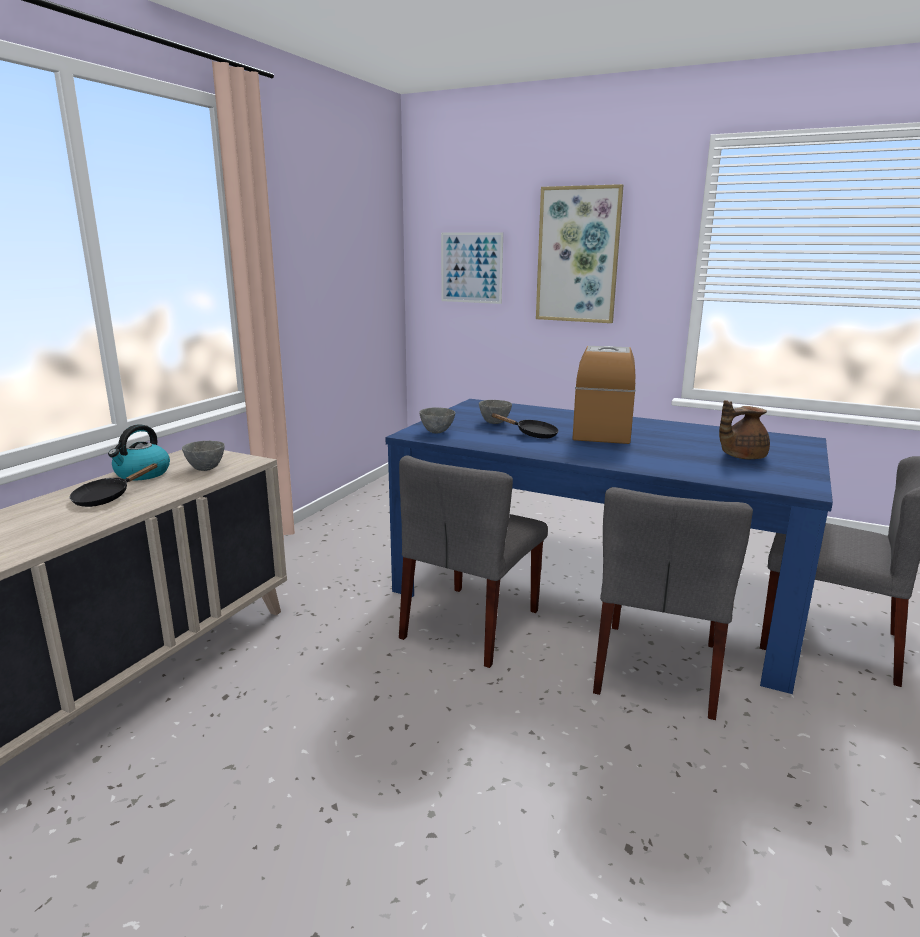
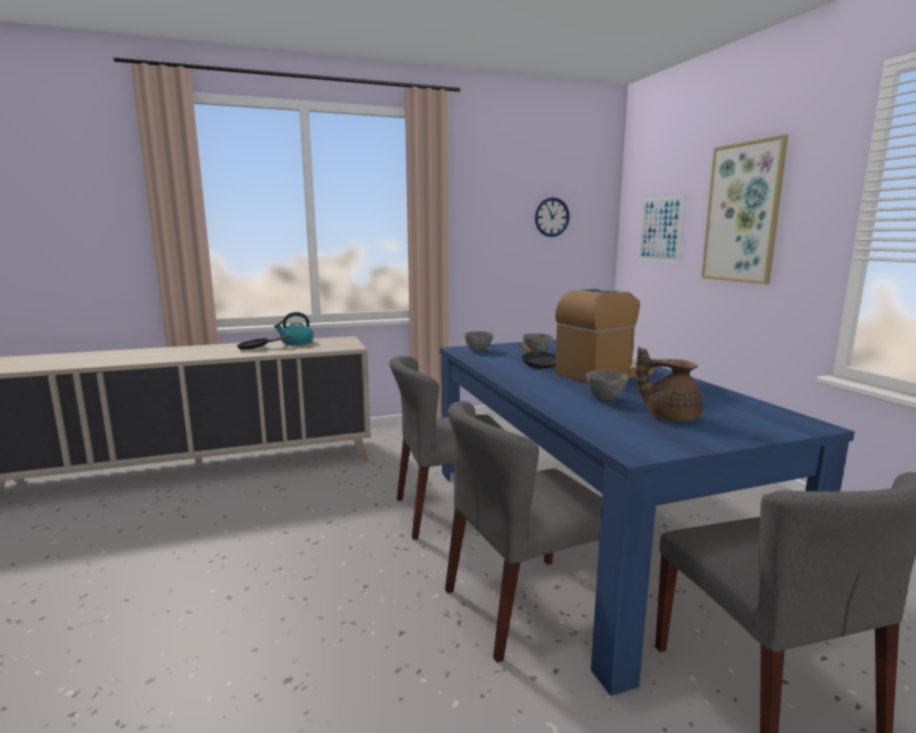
camera: 45 degrees right, 5 degrees down
grey bowl [182,441,225,471] -> grey bowl moved to [586,370,629,401]
none -> wall clock [535,197,570,237]

